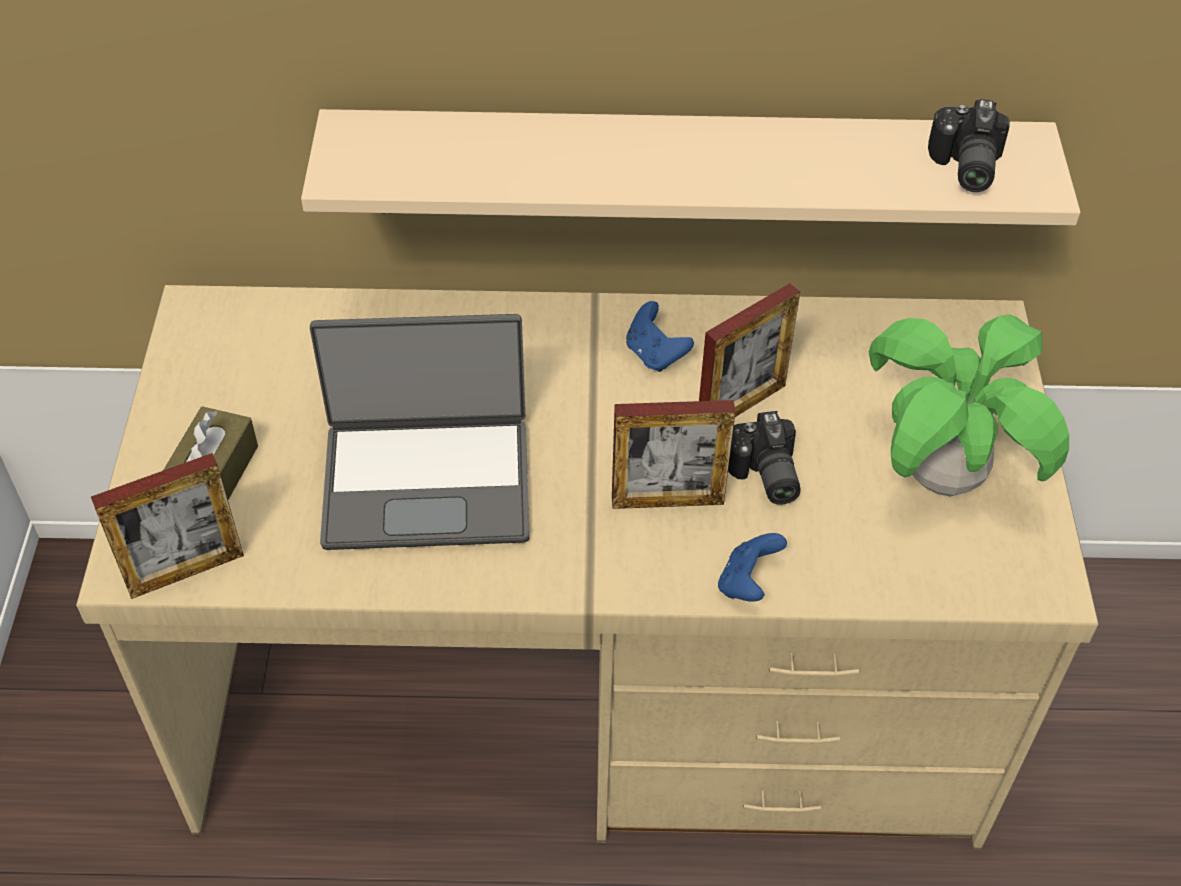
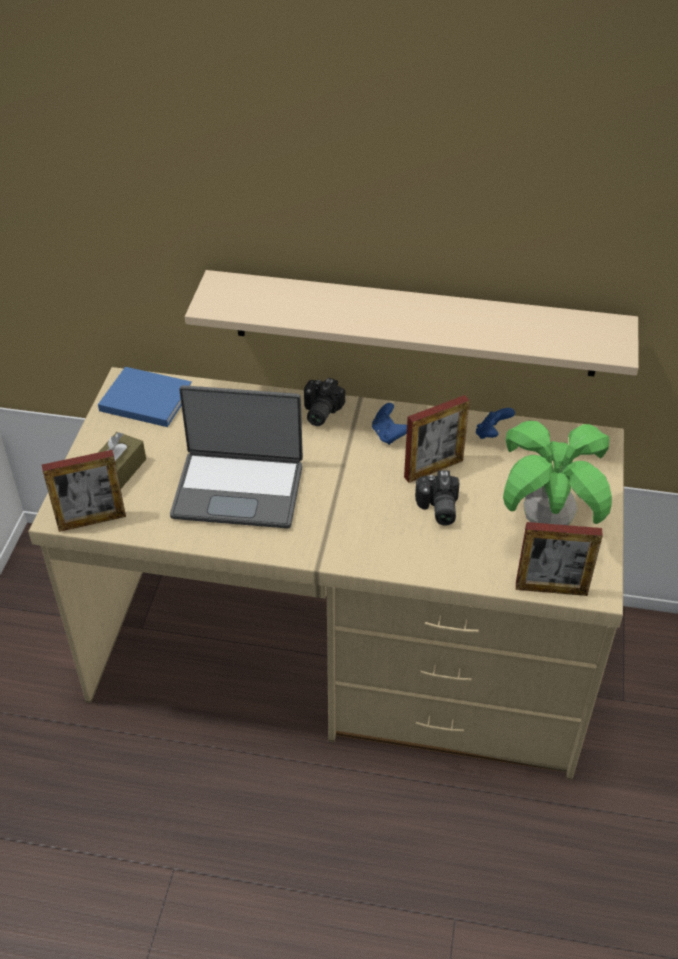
camera: 10 degrees right, 5 degrees down
picture frame [612,400,735,509] -> picture frame moved to [516,522,603,596]
blue game controller [718,533,787,602] -> blue game controller moved to [476,408,515,439]
camera [928,99,1010,192] -> camera moved to [304,378,345,426]
none -> blue book [98,367,192,427]

